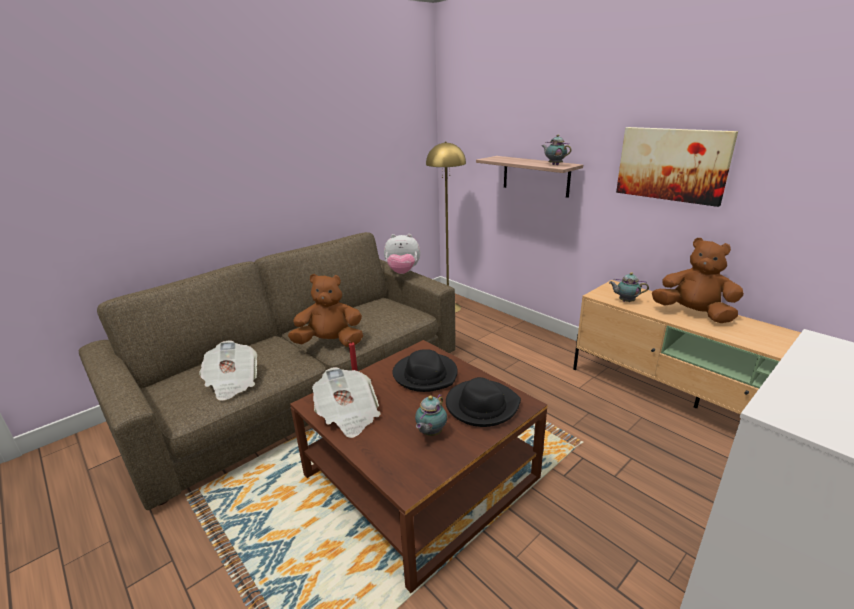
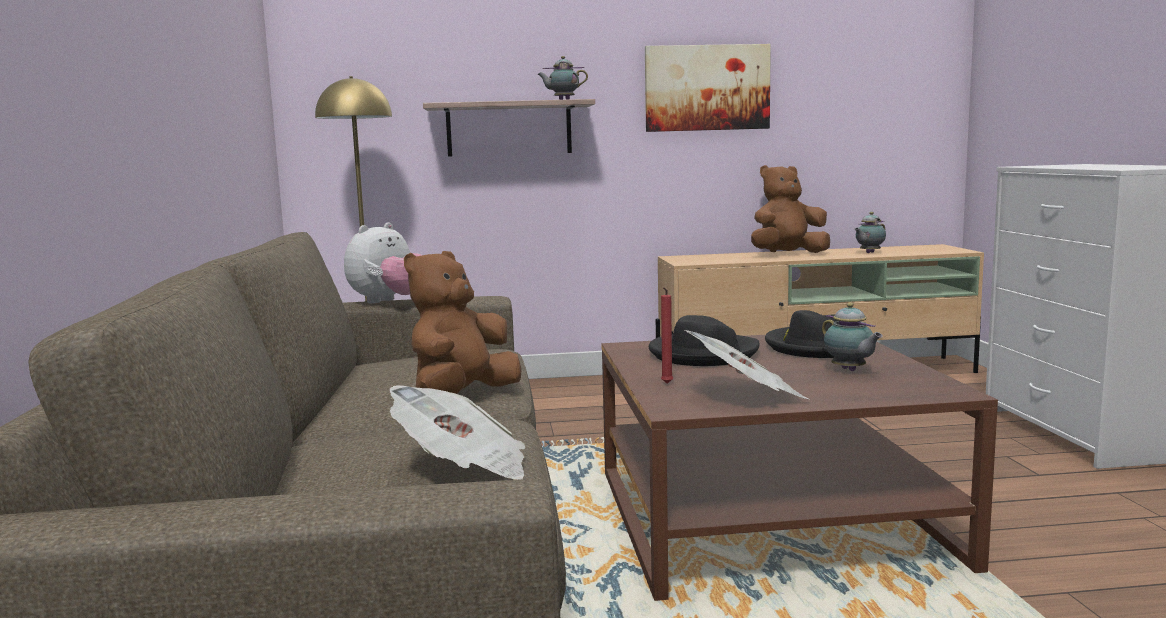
camera: 55 degrees left, 15 degrees down
teapot [609,272,649,302] -> teapot moved to [854,212,886,253]

